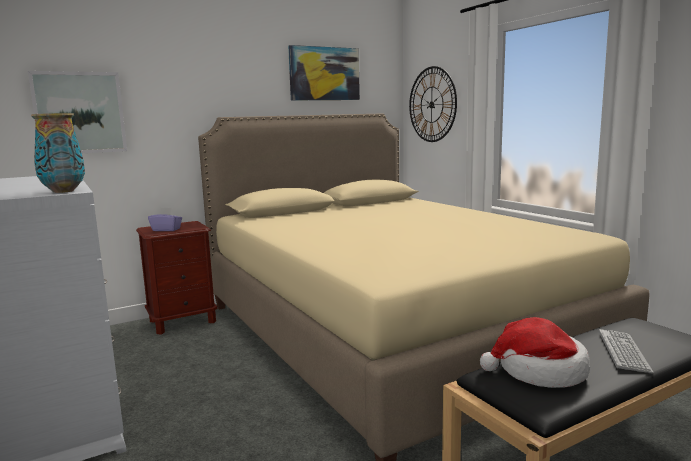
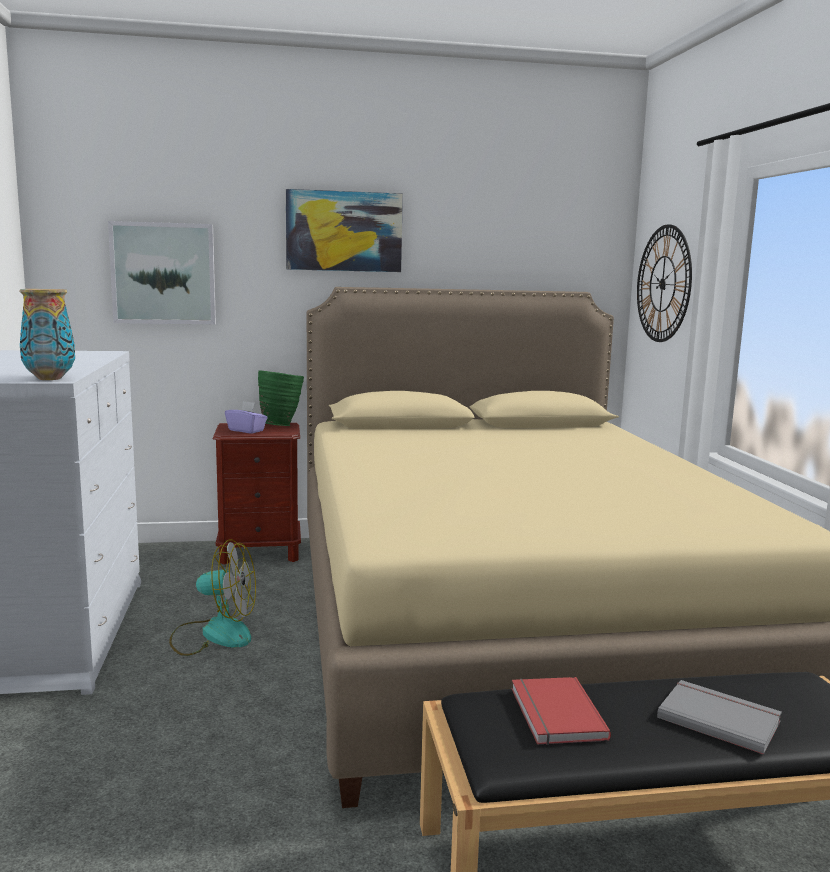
camera: 20 degrees right, 0 degrees up
picture [288,45,360,101] -> picture moved to [286,189,403,272]
hat [480,317,590,388] -> red book [511,677,611,745]
keyboard [599,329,654,373] -> grey book [657,680,782,755]
none -> fan [169,539,256,656]
none -> green vase [258,370,304,426]

